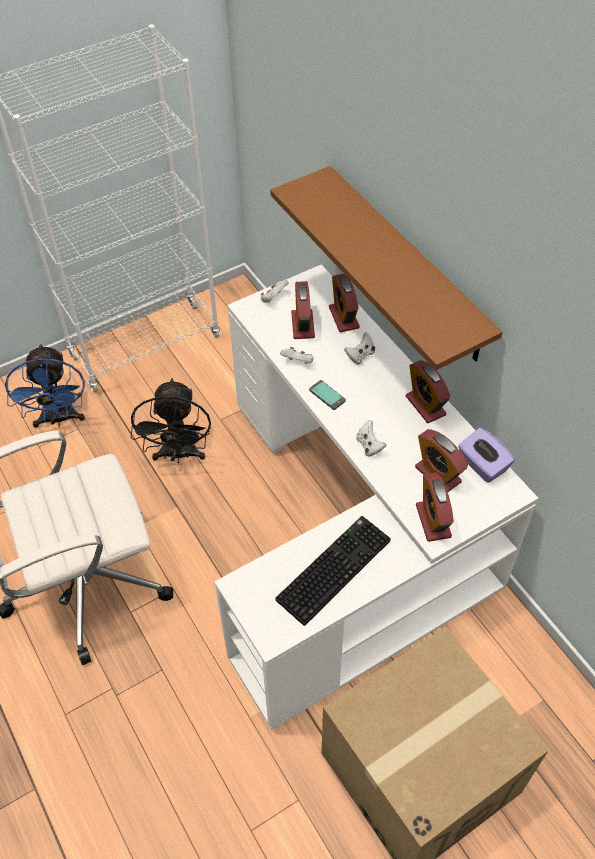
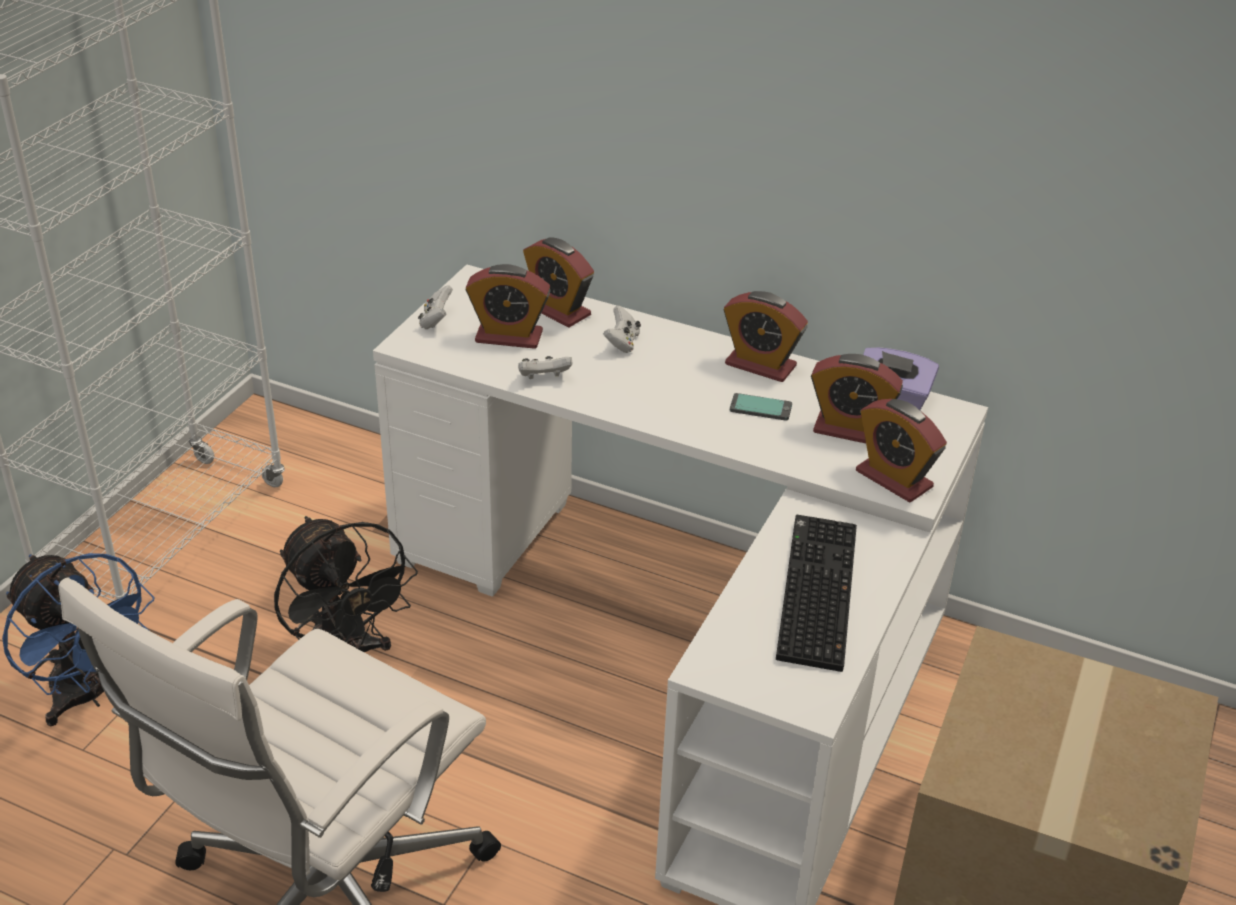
camera: 35 degrees left, 15 degrees down
brown shelf [270,166,503,370] -> none
alarm clock [291,281,315,339] -> alarm clock turned 135 degrees clockwise [465,264,551,349]
phone [309,380,346,410] -> phone moved to [730,393,792,421]
white game controller [356,420,386,457] -> none

